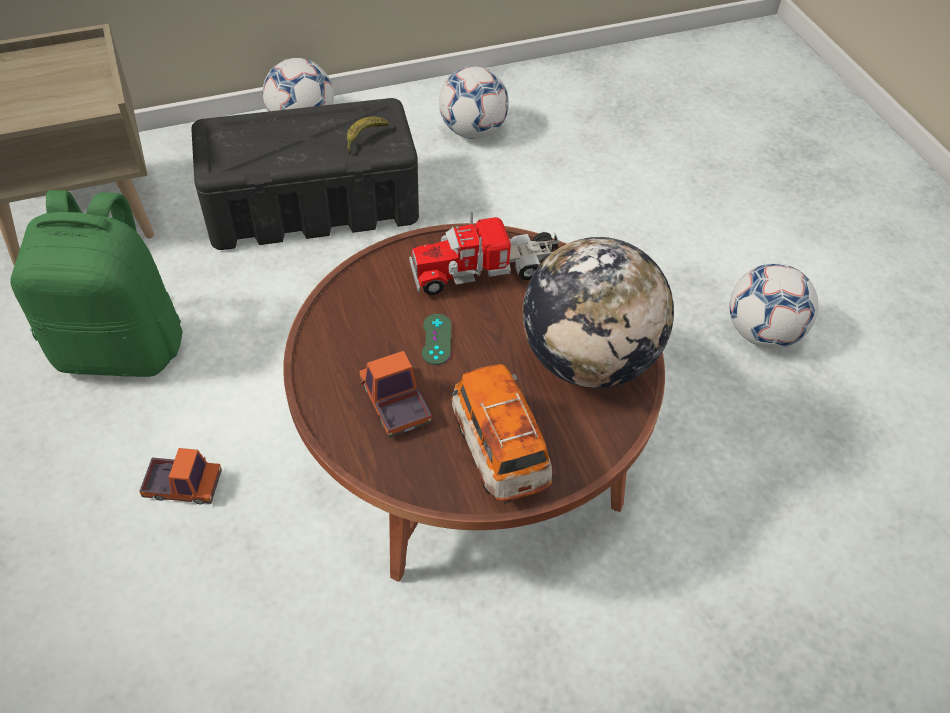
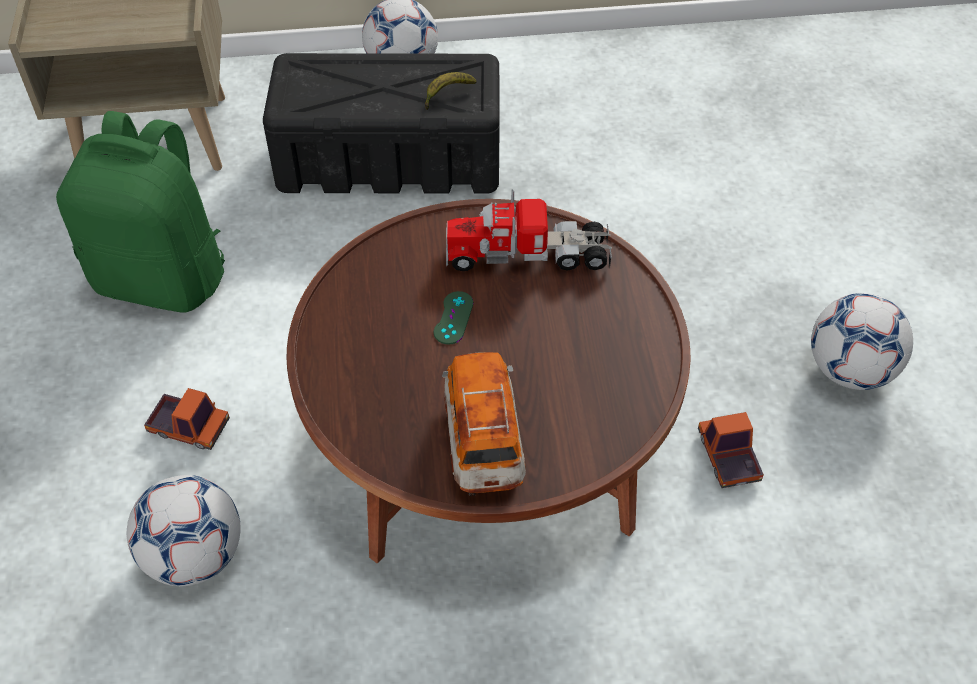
camera: 15 degrees right, 0 degrees up
toy truck [359,351,432,438] -> toy truck moved to [698,412,764,488]
football [439,66,509,139] -> football moved to [127,475,241,586]
globe [522,237,674,388] -> none

